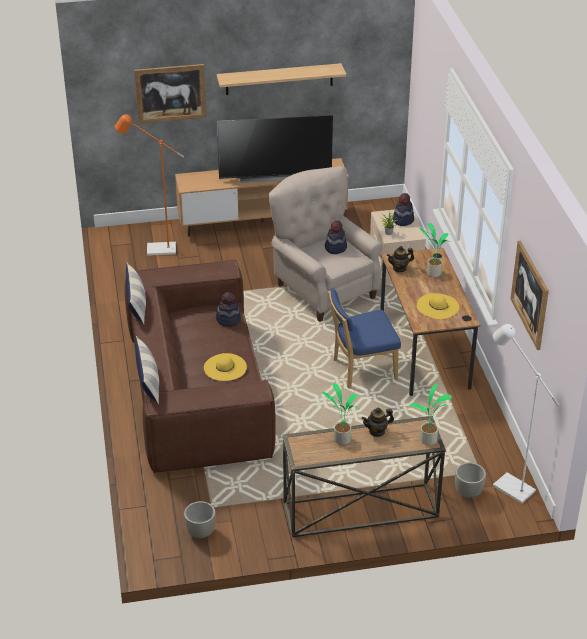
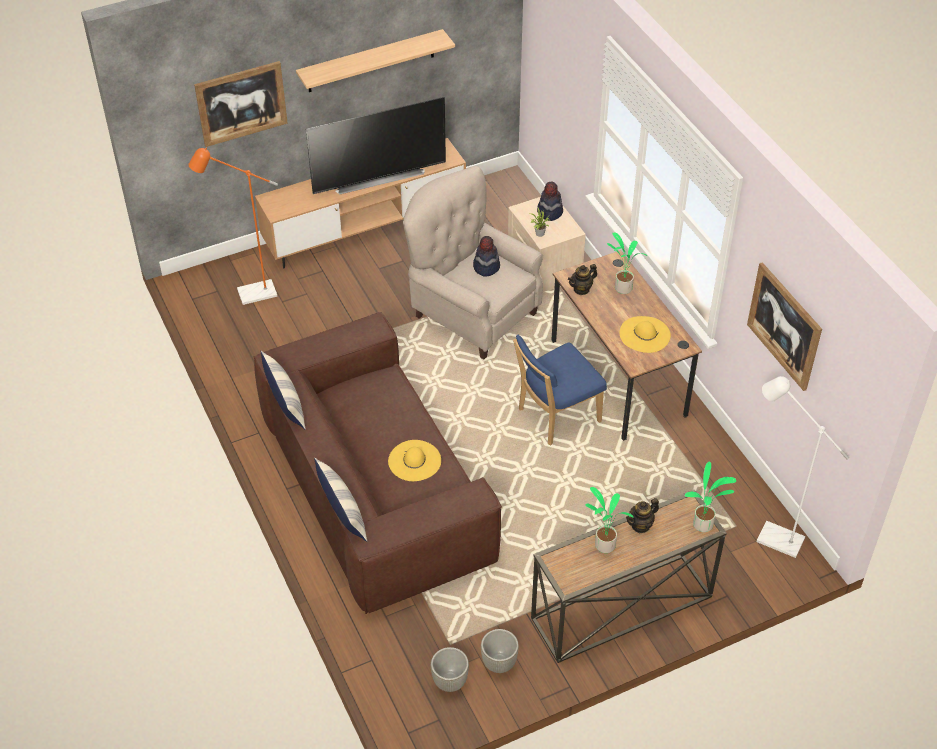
camera: 15 degrees left, 10 degrees up
hat [216,292,241,327] -> none
grey planter [455,462,486,498] -> grey planter moved to [481,629,519,673]

